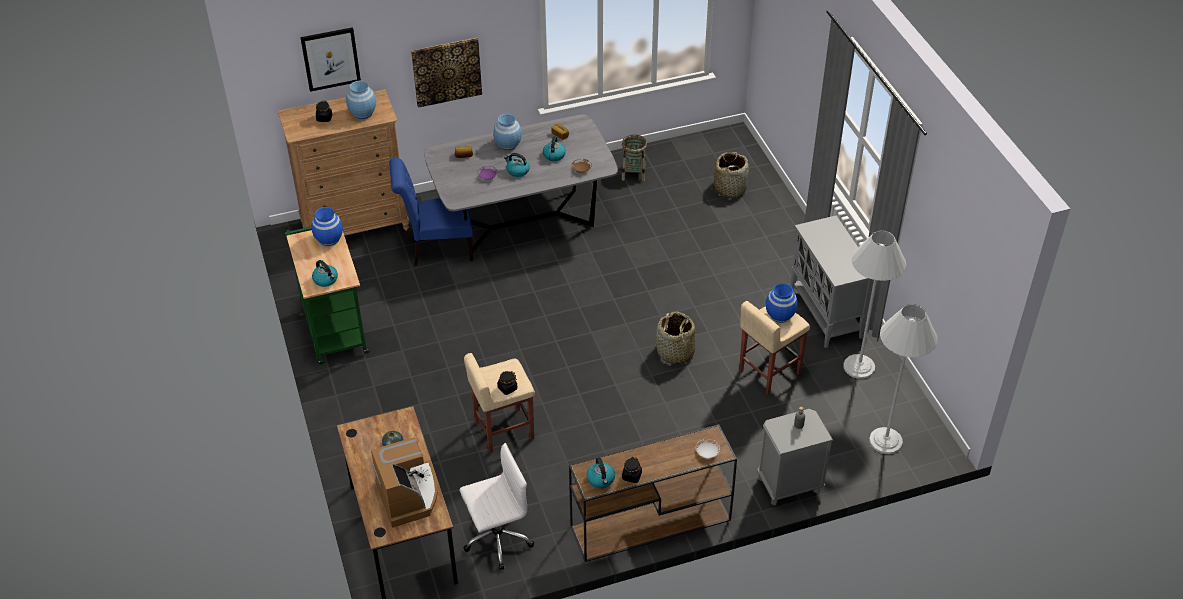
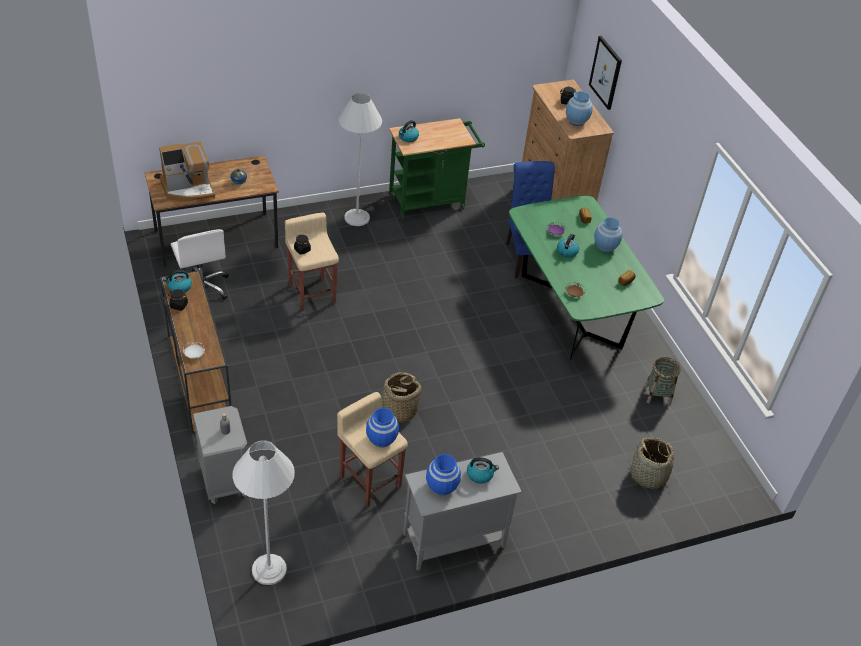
camera: 85 degrees right, 0 degrees up
blue vase [311,207,343,246] -> blue vase moved to [426,454,461,496]
picture [411,38,482,108] -> none
grey dining table [424,114,618,252] -> green dining table [509,196,664,360]
kettle [543,136,566,161] -> kettle moved to [467,457,499,484]
white floor lamp [843,230,906,379] -> white floor lamp moved to [338,93,382,226]

